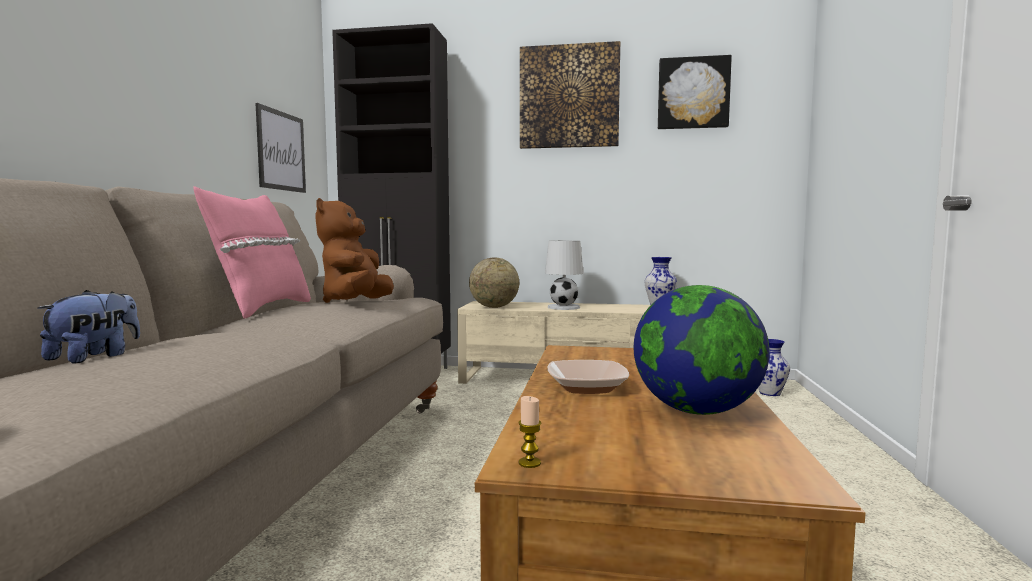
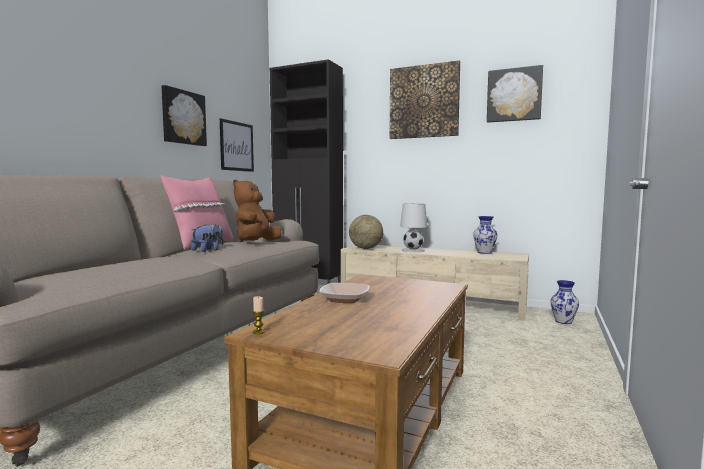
camera: 15 degrees right, 0 degrees up
plush toy [37,290,140,363] -> plush toy moved to [191,224,224,252]
globe [634,285,770,415] -> none
none -> picture [162,85,207,146]

